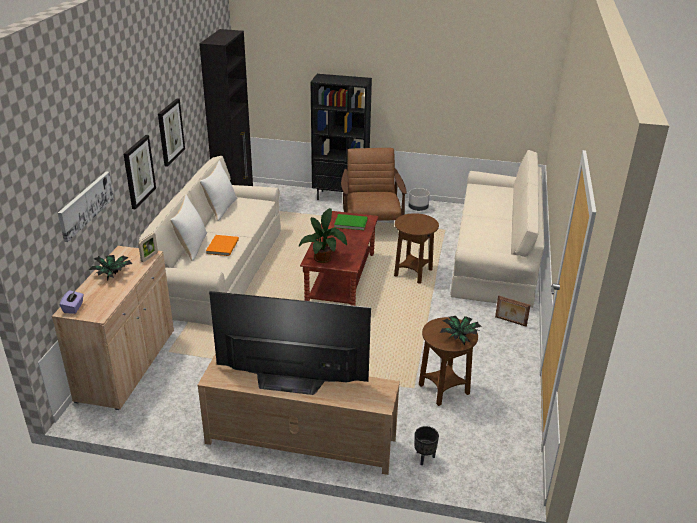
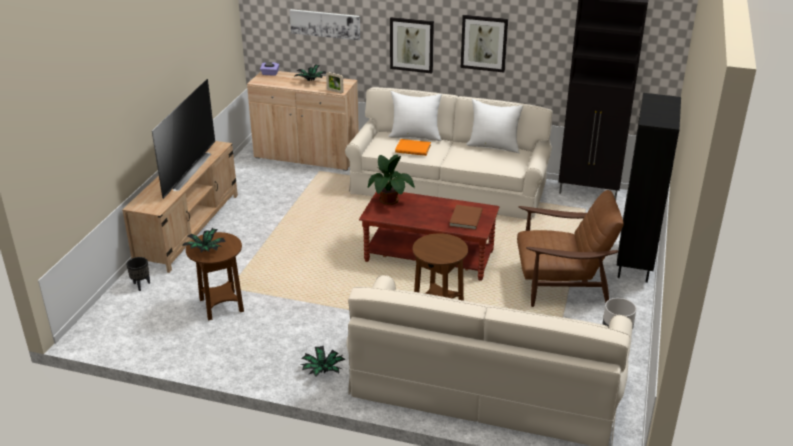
camera: 95 degrees right, 0 degrees up
green book [334,214,368,230] -> brown book [449,205,483,230]
picture frame [495,295,530,327] -> potted plant [300,346,346,377]

